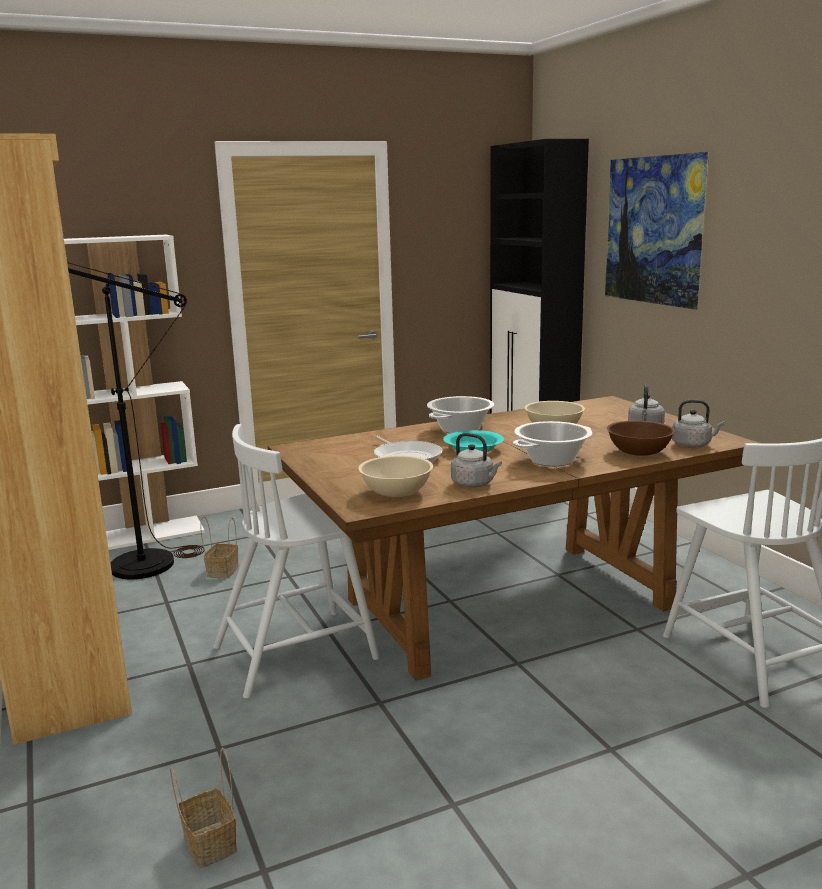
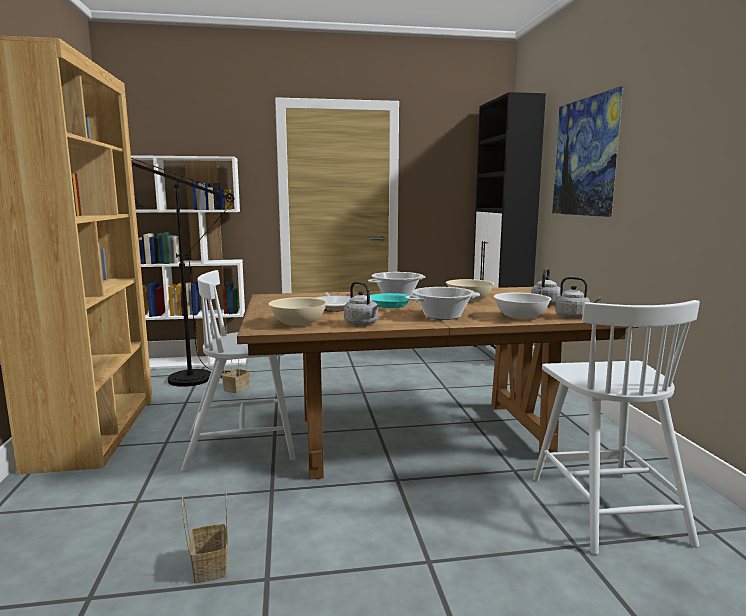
camera: 15 degrees right, 5 degrees down
basket [170,748,237,868] -> basket moved to [182,490,228,583]
brown bowl [607,421,675,456] -> white bowl [494,293,552,319]

